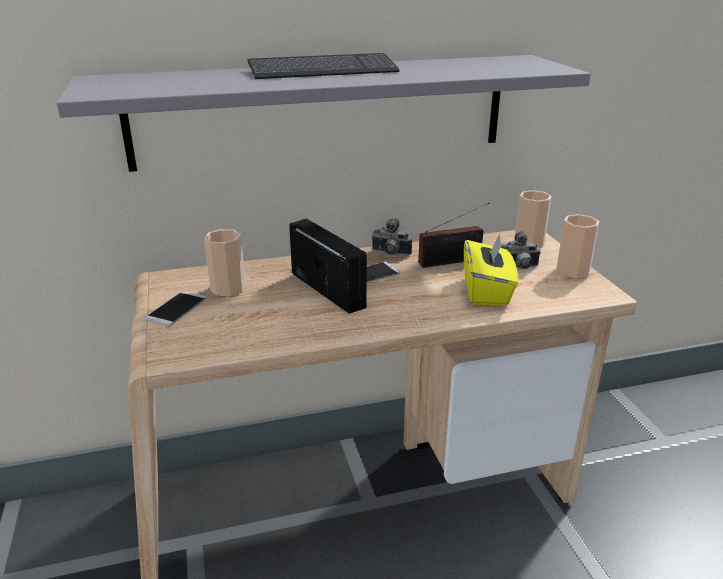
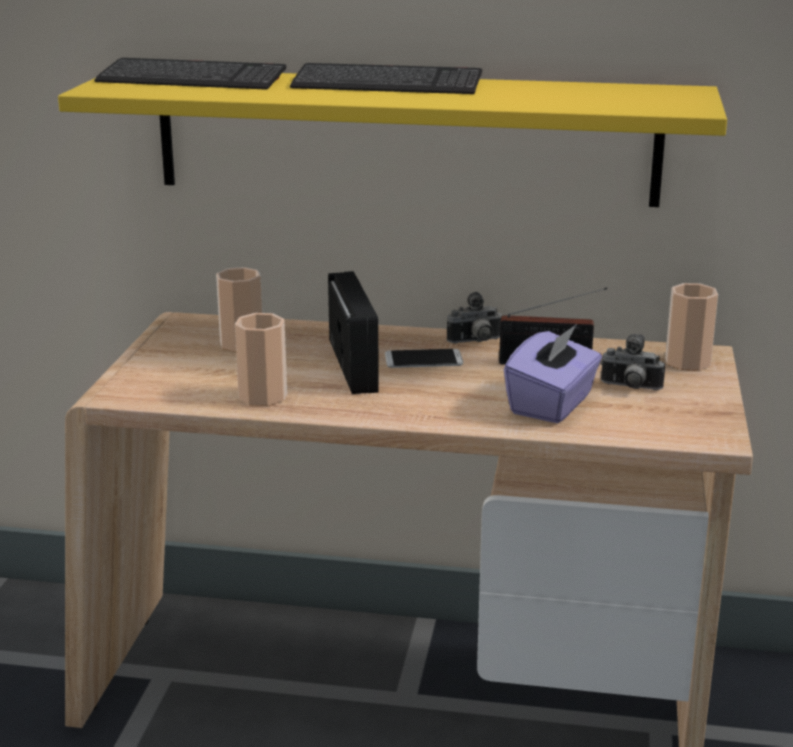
camera: 25 degrees right, 5 degrees down
grey shelf [57,55,591,172] -> yellow shelf [58,73,727,207]
phone [146,291,206,326] -> none
camera [371,219,412,256] -> camera turned 60 degrees counterclockwise [447,292,502,344]
yellow tissue box [464,234,518,306] -> purple tissue box [504,324,602,423]
cup [556,214,599,279] -> cup moved to [235,313,287,406]
none -> keyboard [94,58,286,90]

